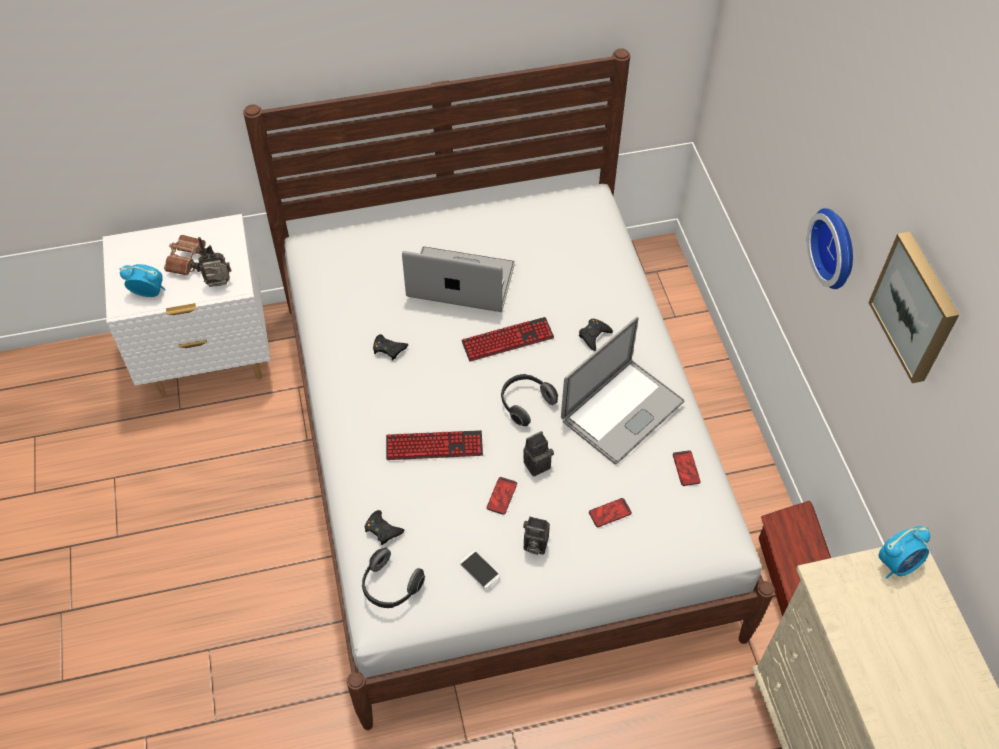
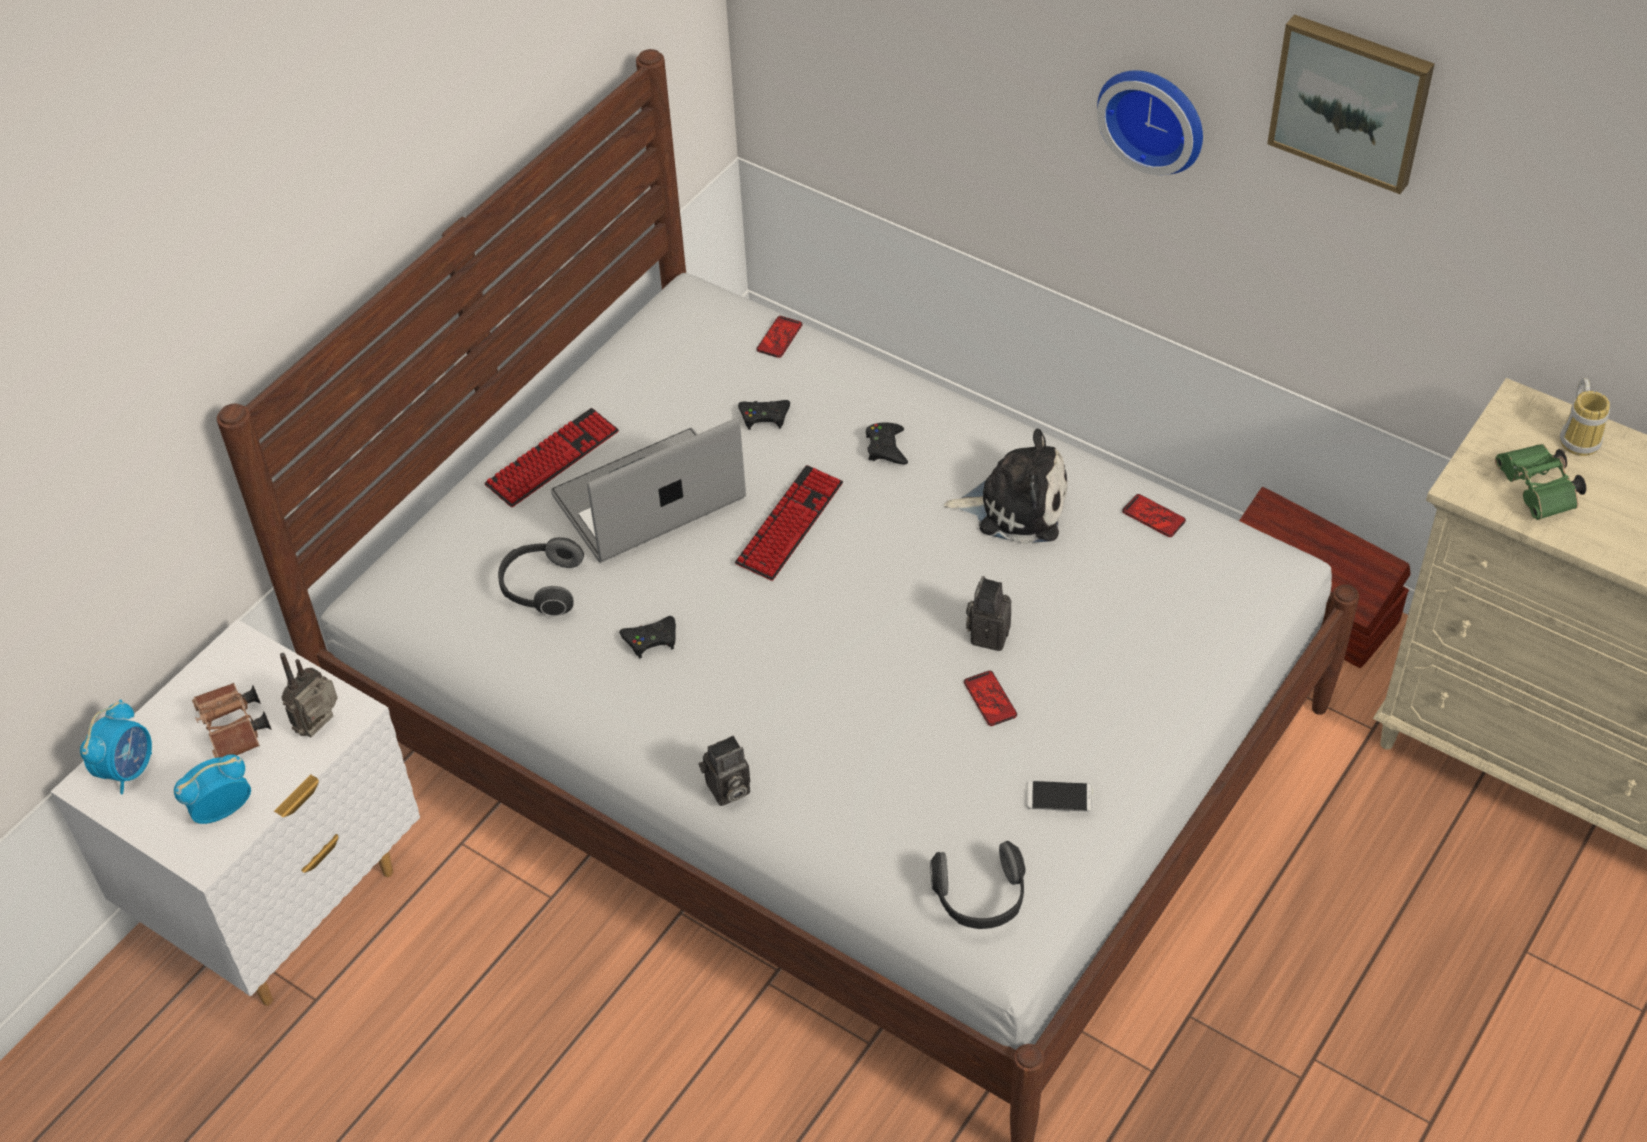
camera: 40 degrees left, 5 degrees down
black game controller [365,510,405,545] -> black game controller moved to [738,400,790,430]
keyboard [386,430,483,460] -> keyboard moved to [484,408,619,507]
headphones [501,374,558,426] -> headphones moved to [498,537,584,616]
camera [523,517,550,555] -> camera moved to [699,735,750,806]
laptop [561,317,685,465] -> plush toy [944,428,1068,544]
phone [589,498,632,527] -> phone moved to [757,316,802,358]
alarm clock [879,526,930,578] -> alarm clock moved to [80,700,152,794]
none -> green binoculars [1495,444,1586,520]
none -> mug [1560,378,1610,456]

